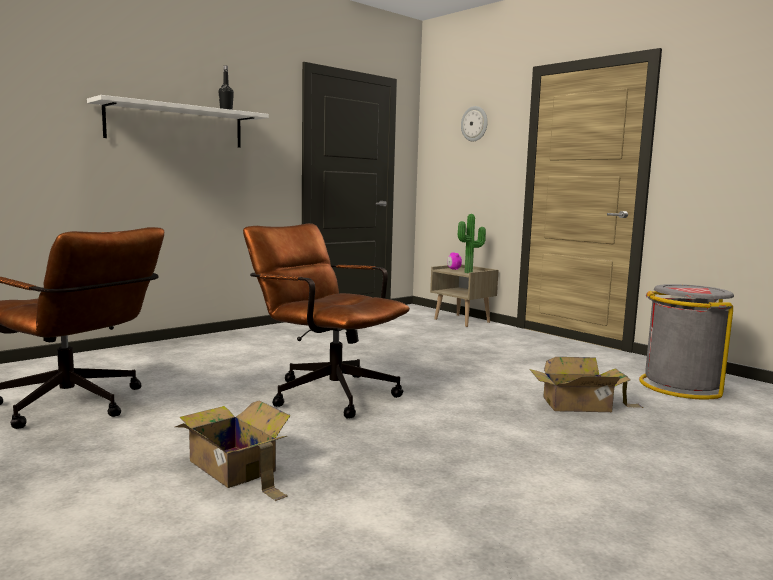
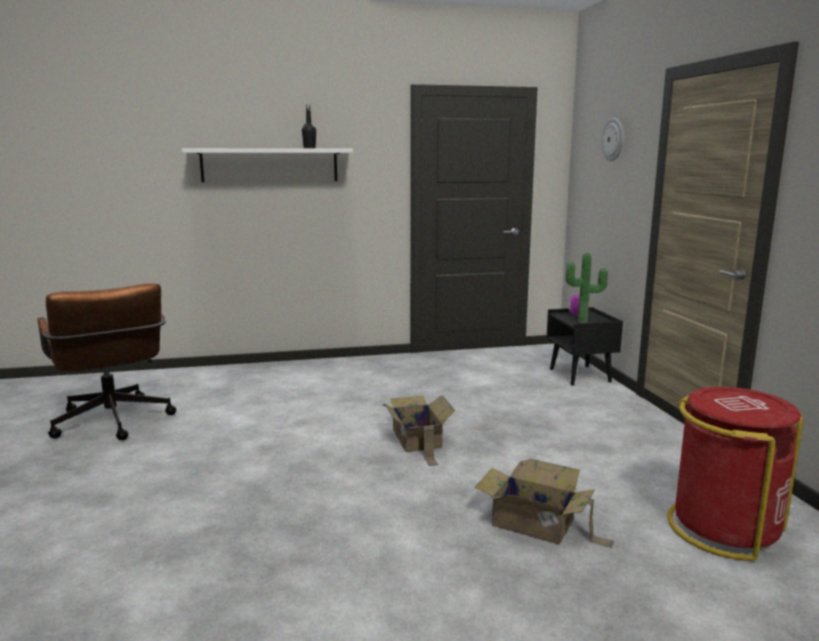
camera: 30 degrees right, 5 degrees up
cardboard box [175,400,291,501] -> cardboard box moved to [383,396,455,466]
brown office chair [243,223,410,418] -> none
beige nightstand [430,264,498,327] -> black nightstand [546,307,623,386]
grey trash can [639,284,734,400] -> red trash can [667,387,803,561]

